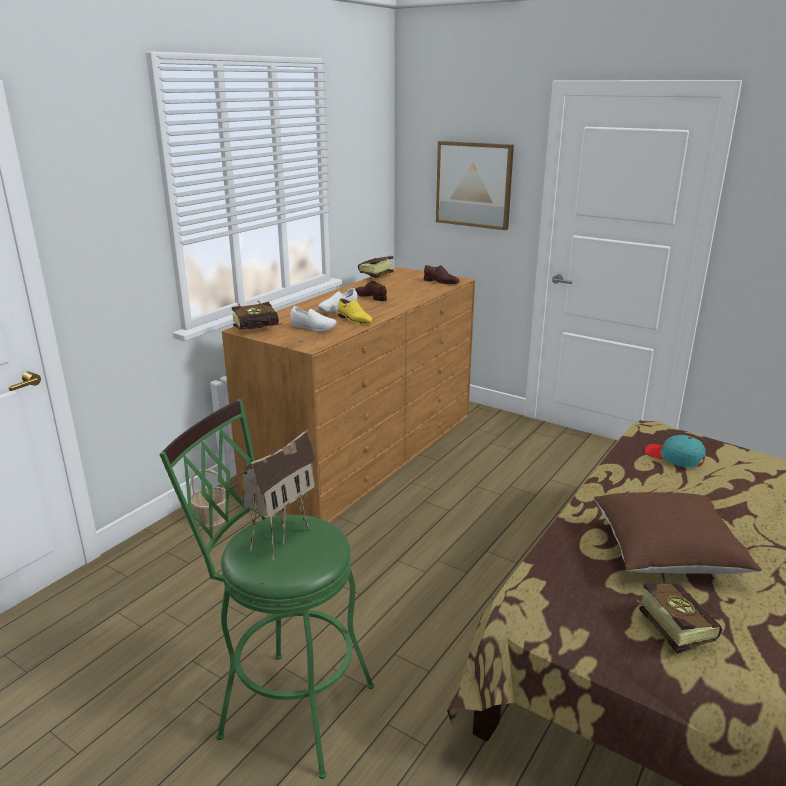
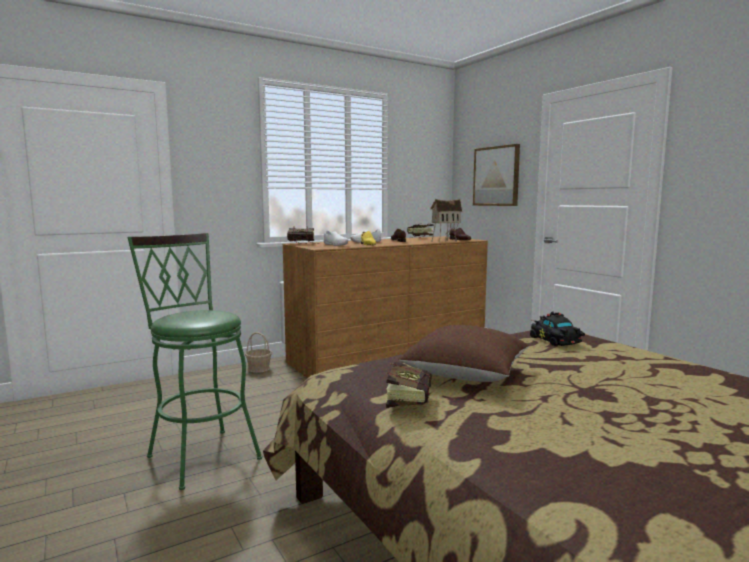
camera: 25 degrees right, 15 degrees down
toy house [236,429,316,561] -> toy house moved to [430,199,462,243]
turquoise cap [645,435,705,468] -> black toy car [530,312,585,346]

